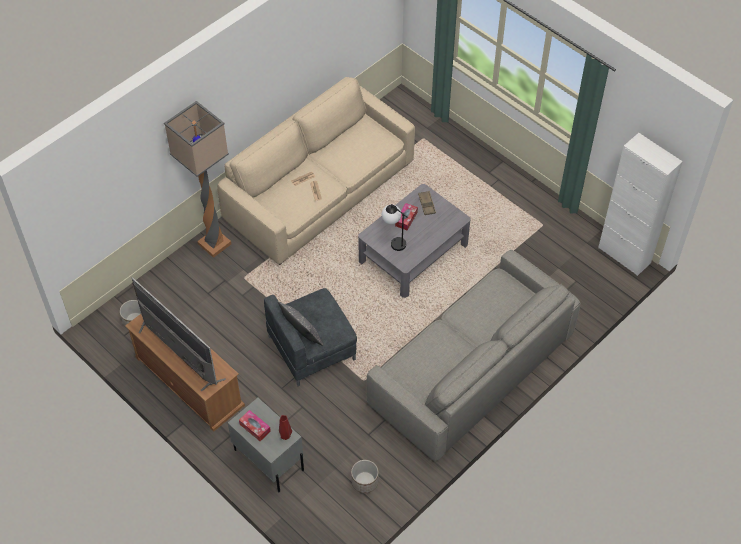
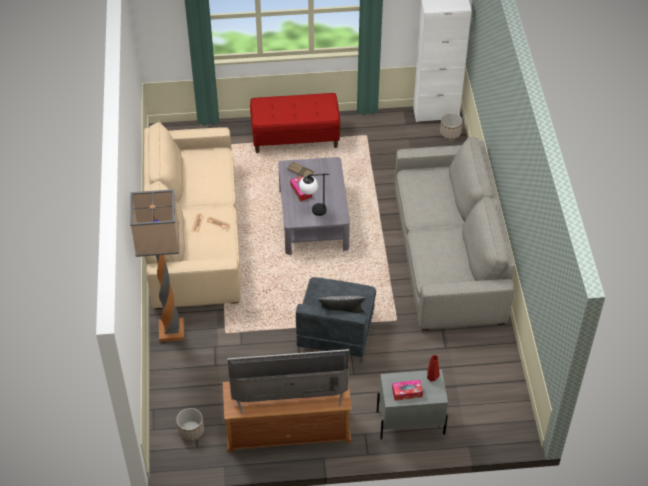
camera: 50 degrees left, 5 degrees down
planter [351,460,378,493] -> planter moved to [440,113,463,139]
none -> red bench [250,93,340,153]

